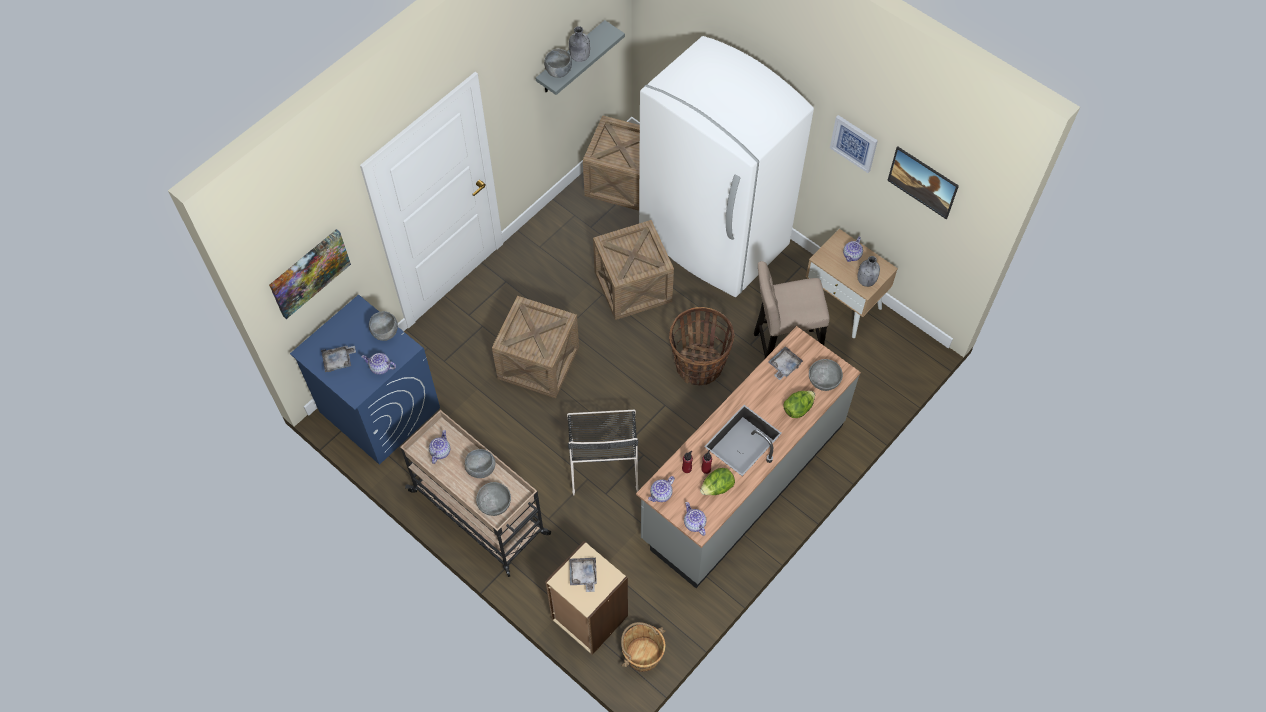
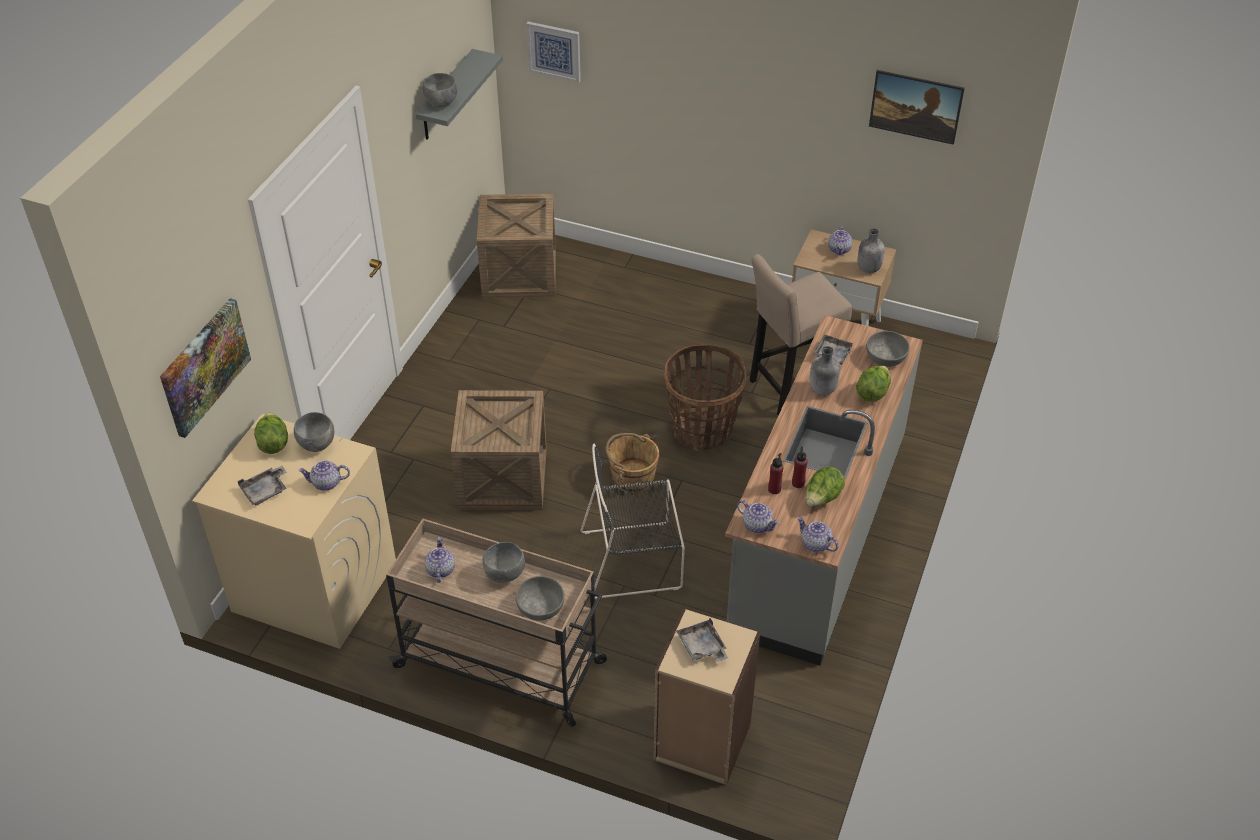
camera: 20 degrees left, 15 degrees down
blue washing machine [290,295,440,465] -> beige washing machine [192,414,396,649]
black chair [567,410,638,495] -> black chair turned 105 degrees clockwise [580,444,685,599]
grey bottle [569,26,590,62] -> grey bottle moved to [810,346,840,395]
crate [593,220,674,320] -> none
brown bucket [621,622,666,672] -> brown bucket moved to [606,433,659,493]
white fridge [639,36,814,297] -> none
teapot [648,476,675,502] -> teapot turned 75 degrees counterclockwise [737,500,780,533]
picture [830,115,878,173] -> picture moved to [526,21,581,83]
none -> lettuce [254,413,288,454]

